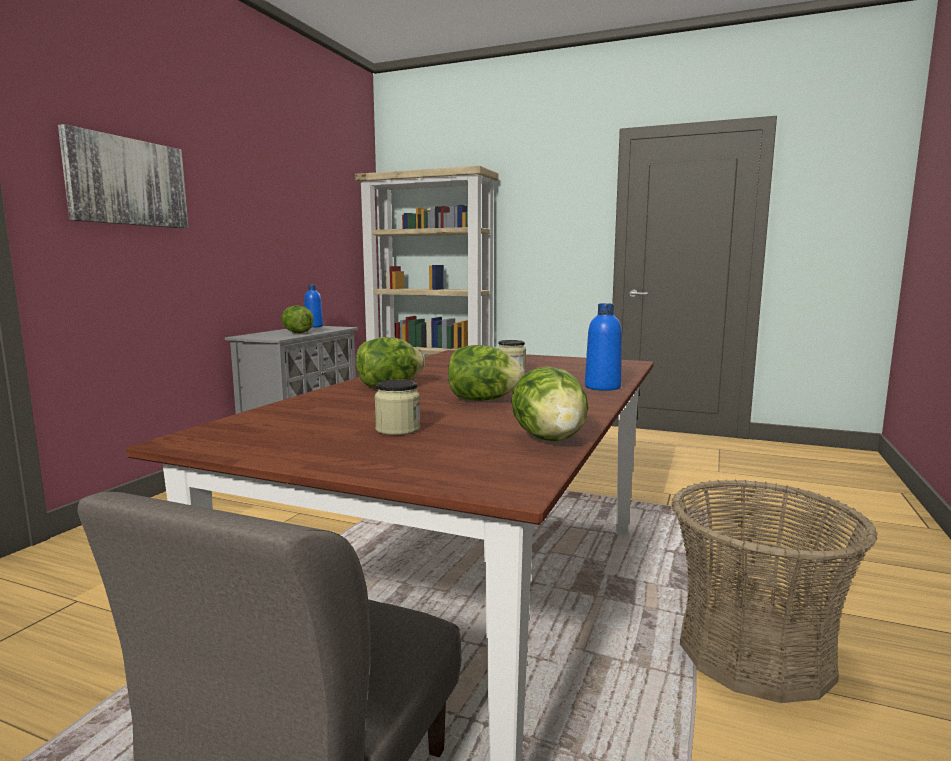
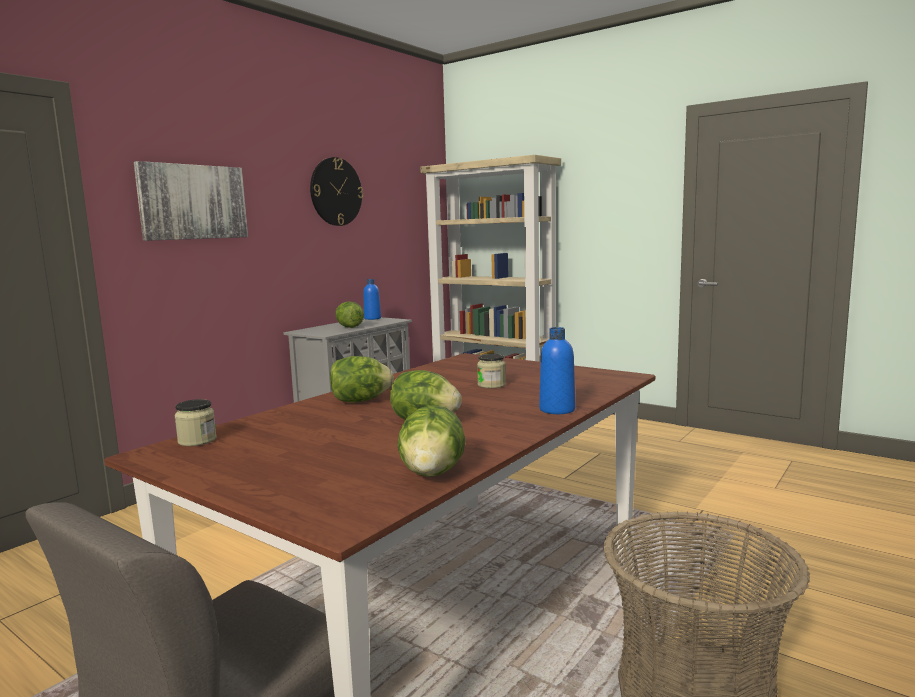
camera: 15 degrees right, 0 degrees up
jar [375,380,420,435] -> jar moved to [174,399,217,446]
none -> wall clock [310,157,363,226]

